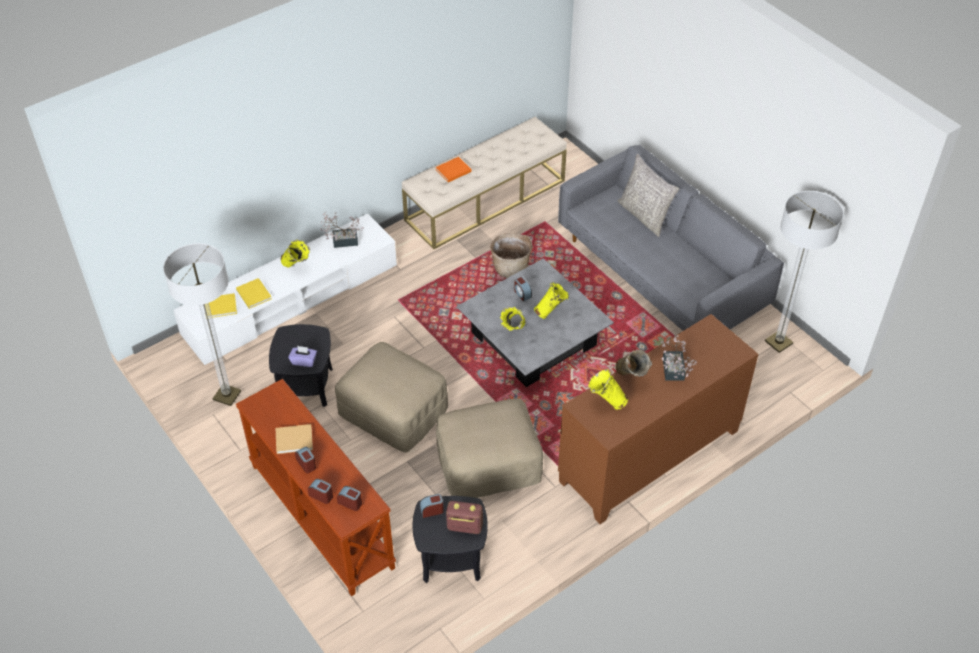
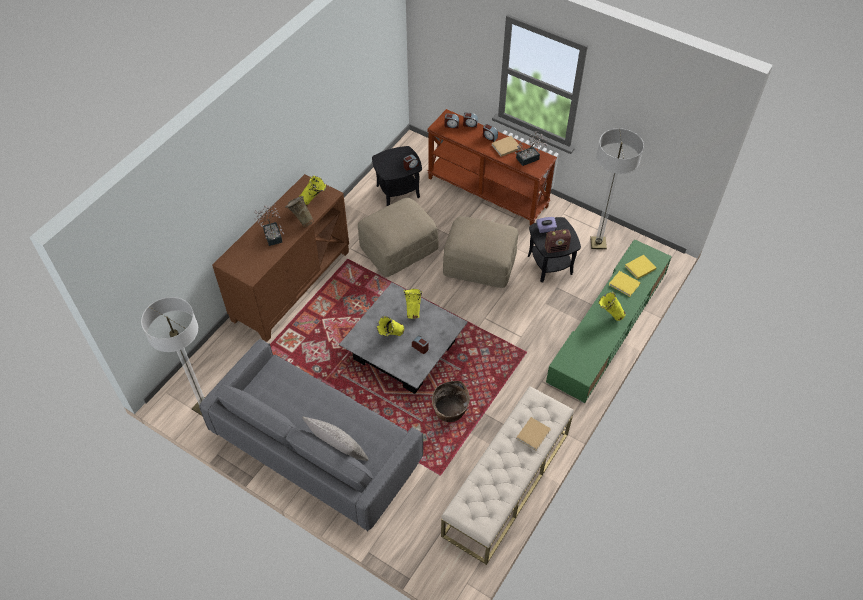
camera: 160 degrees right, 5 degrees up
white tv stand [173,214,397,365] -> green tv stand [546,239,672,403]
potted plant [320,212,364,248] -> potted plant moved to [515,131,548,166]
orange book [435,157,472,182] -> beige book [516,417,551,451]
radio [446,501,483,534] -> radio moved to [545,229,571,253]

